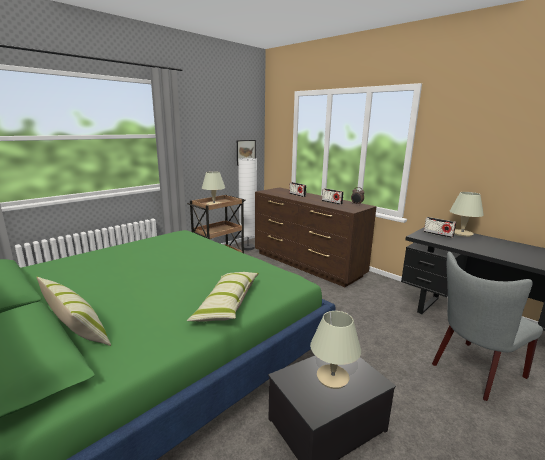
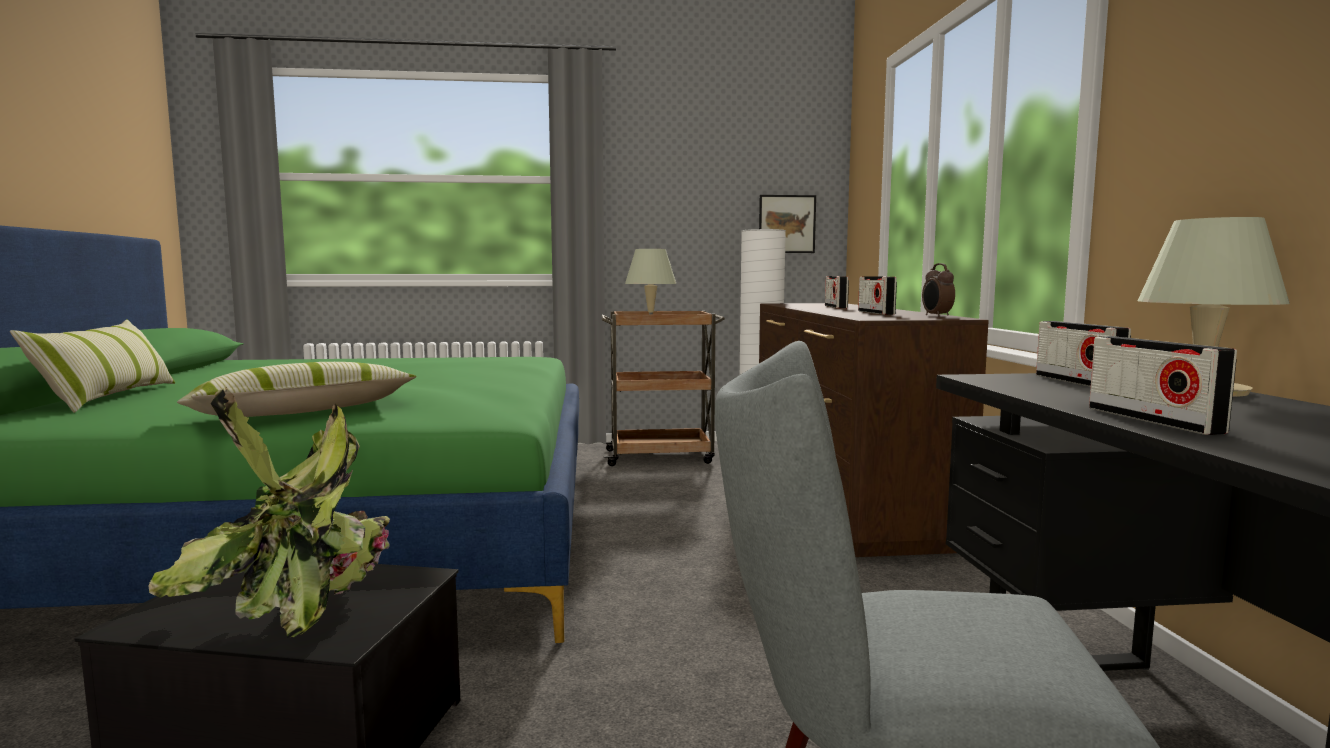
camera: 40 degrees right, 10 degrees down
beige table lamp [310,311,361,389] -> potted plant [148,387,390,638]
none -> radio [1089,336,1237,435]

